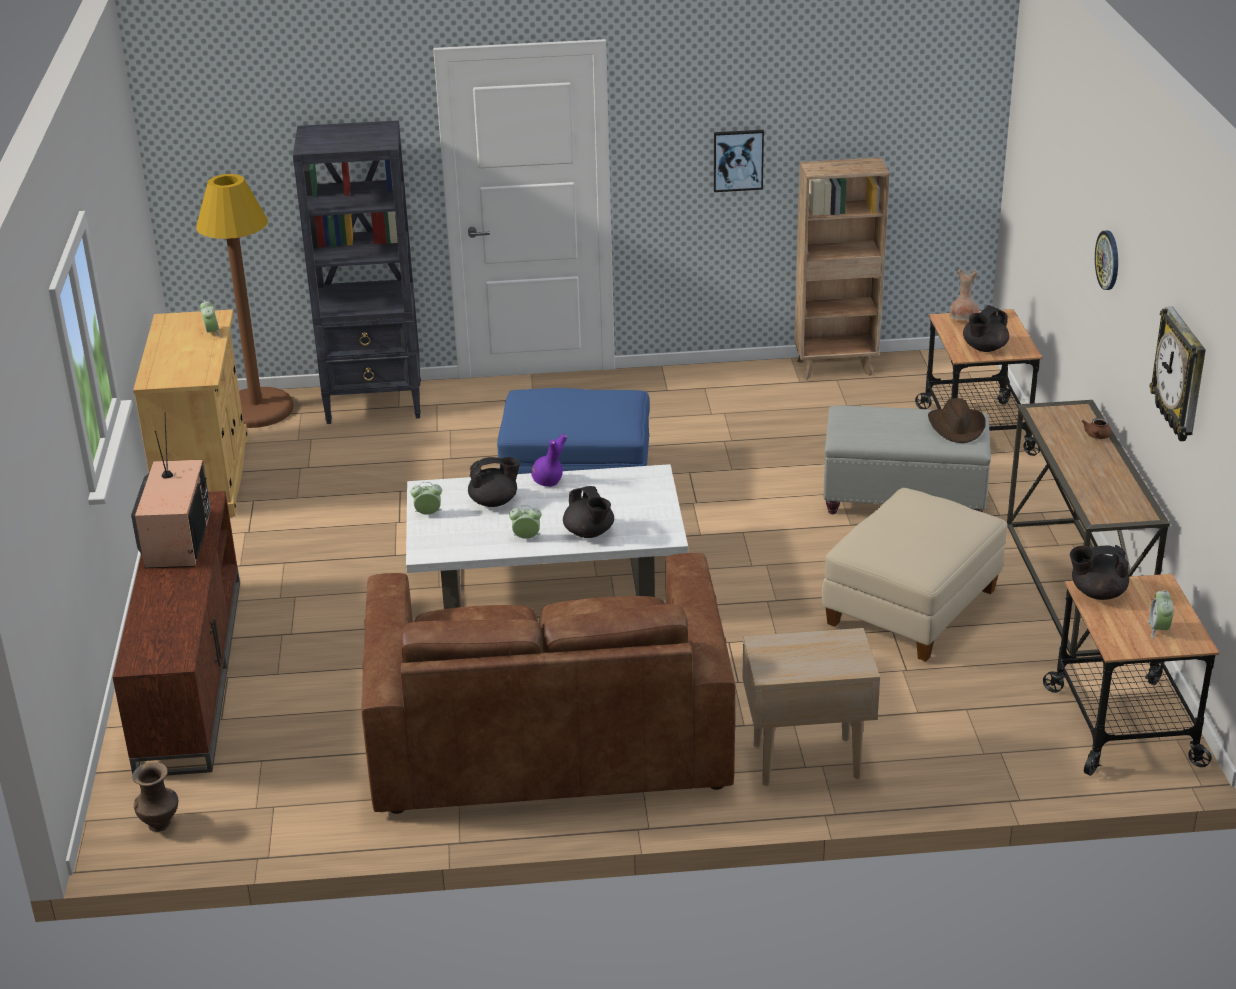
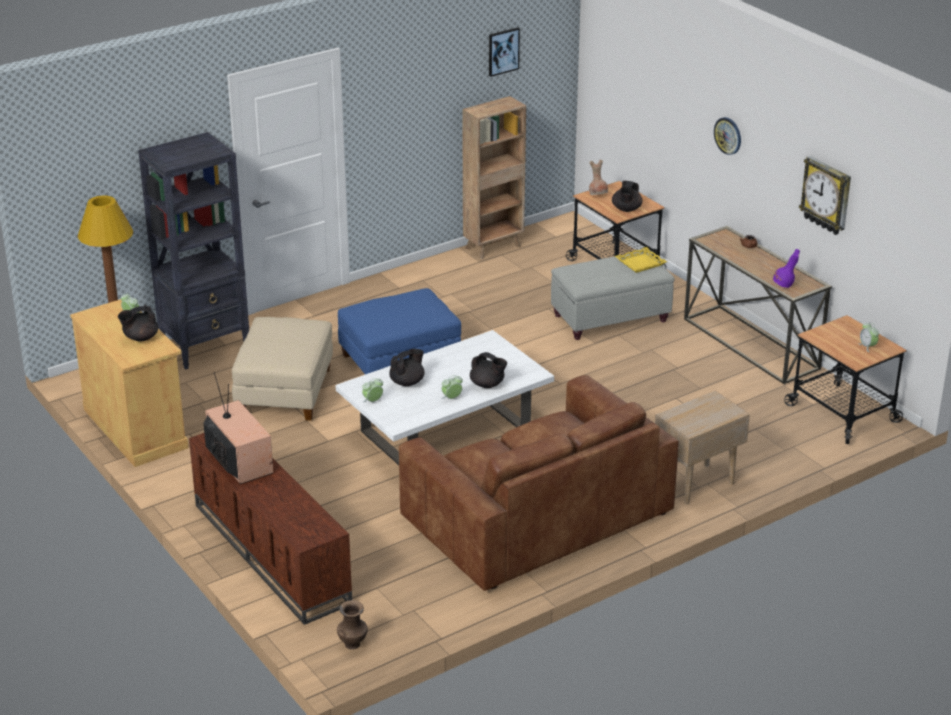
camera: 30 degrees left, 0 degrees up
purple vase [531,434,567,487] -> purple vase moved to [773,249,800,288]
picture [714,130,764,192] -> picture moved to [489,27,520,77]
beige ottoman [822,488,1008,662] -> beige ottoman moved to [232,317,333,421]
brown hat [928,398,986,443] -> yellow tray [615,247,667,273]
black teapot [1070,545,1129,600] -> black teapot moved to [118,305,158,341]

